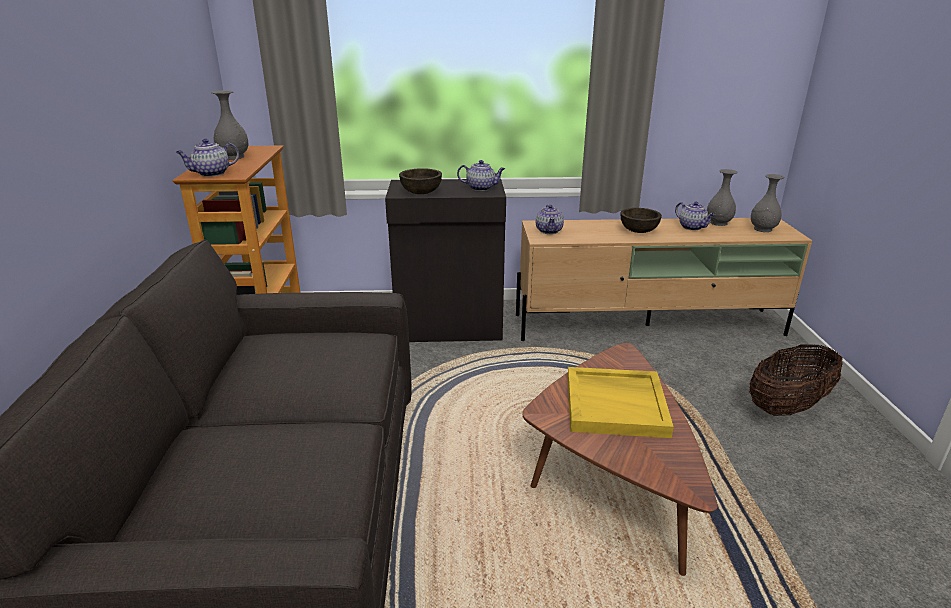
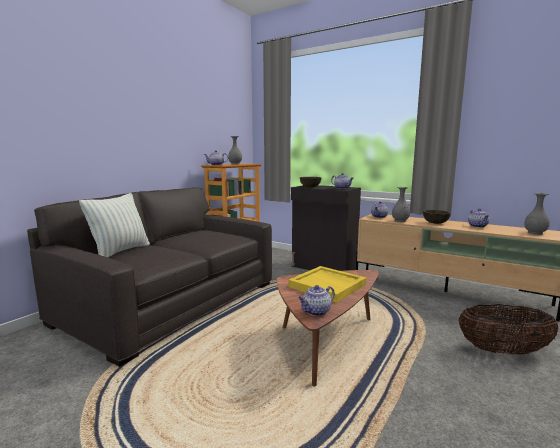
camera: 35 degrees right, 15 degrees down
grey vase [707,169,738,226] -> grey vase moved to [392,187,410,222]
none -> pillow [79,193,150,257]
none -> teapot [298,285,335,316]

